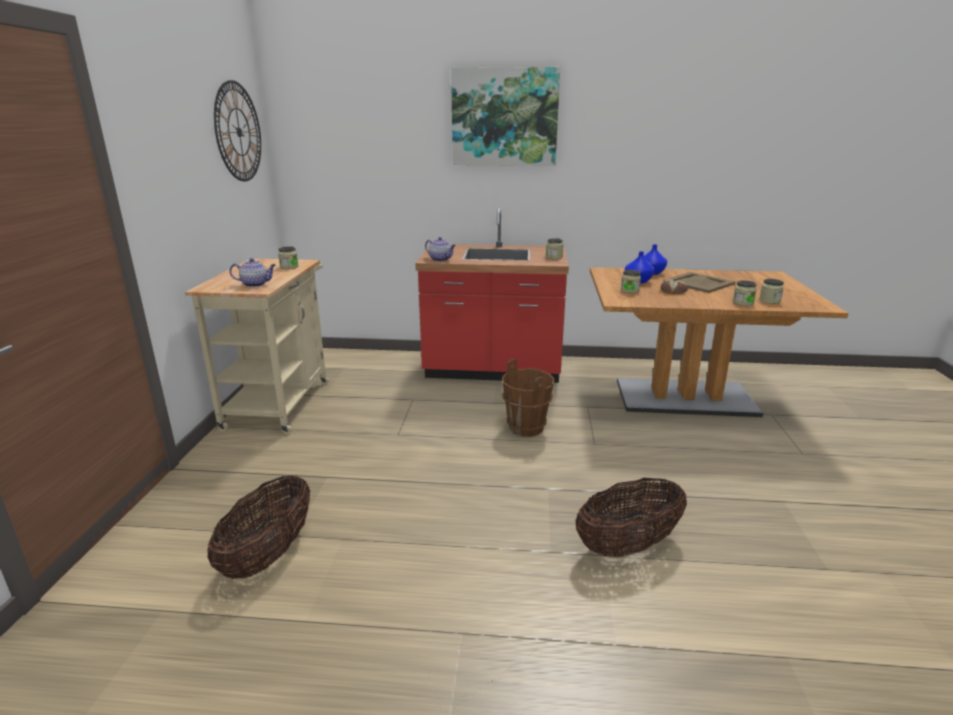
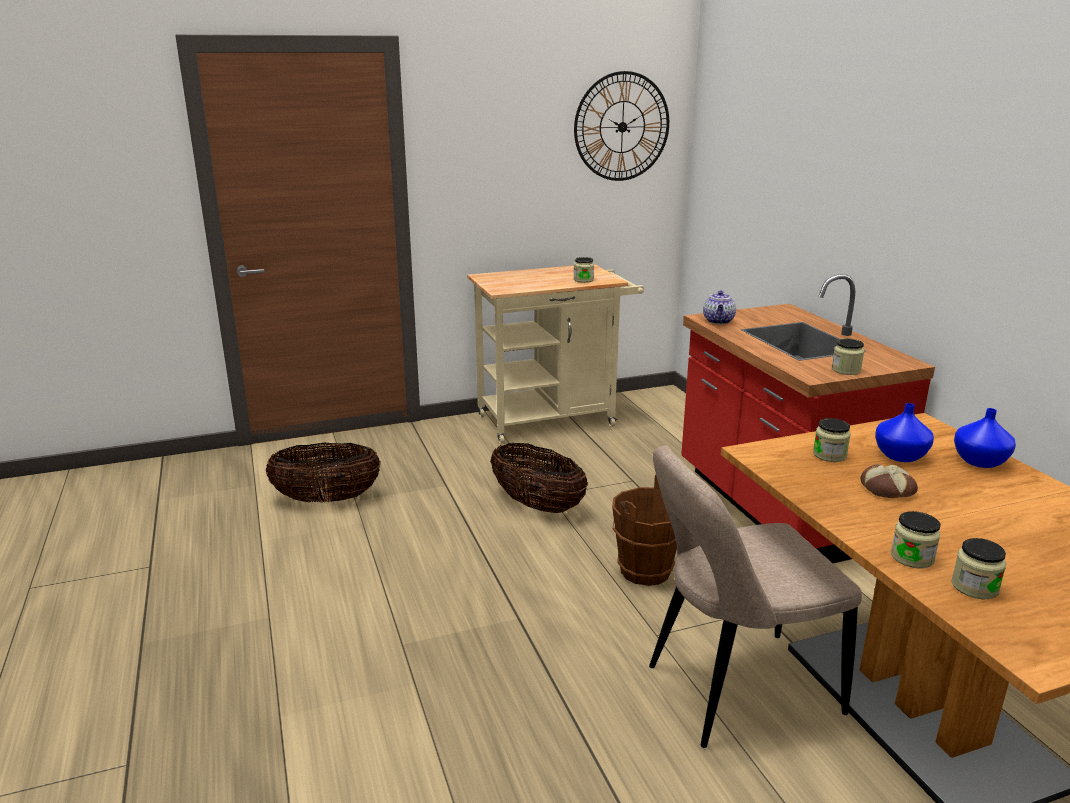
camera: 65 degrees right, 0 degrees up
teapot [229,258,276,287] -> none
picture [451,67,560,166] -> none
basket [575,478,687,556] -> basket moved to [490,443,588,513]
beige tray [663,272,736,293] -> none
none -> beige chair [649,445,862,748]

